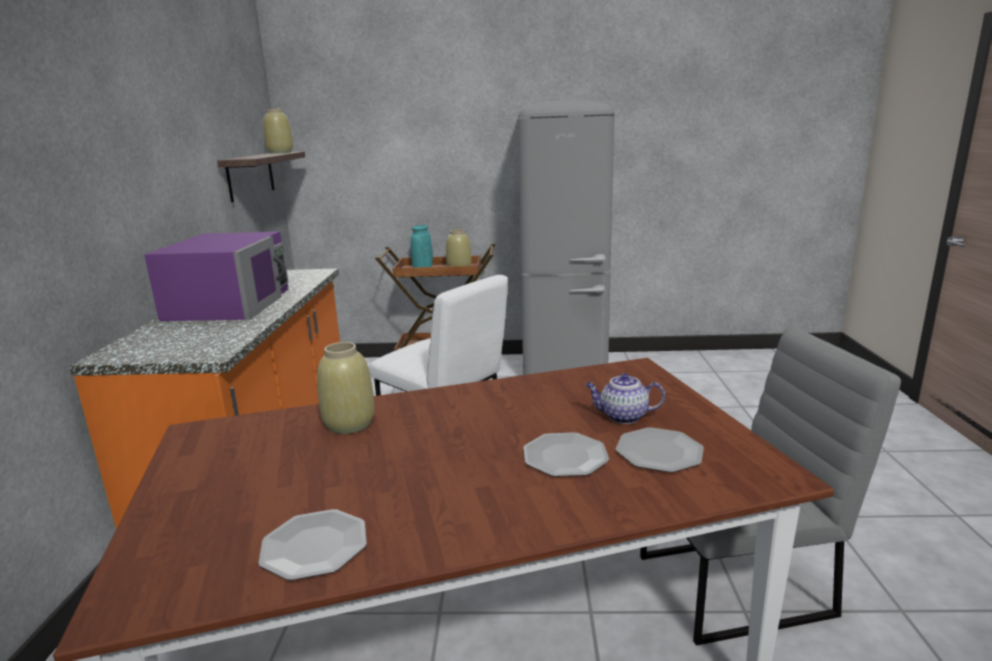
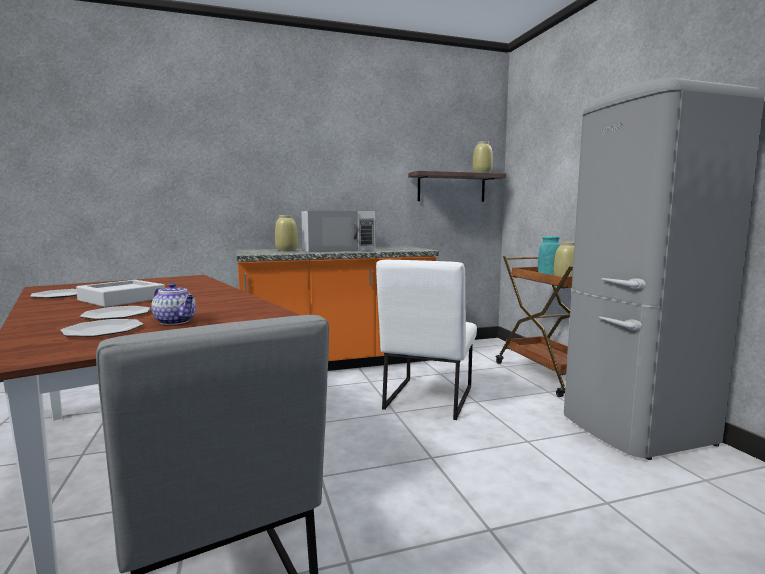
camera: 70 degrees right, 10 degrees down
purple microwave [144,231,289,321] -> white microwave [301,211,376,252]
beige vase [317,342,375,434] -> beige vase moved to [275,215,298,251]
teapot [585,373,665,424] -> teapot turned 135 degrees clockwise [151,283,196,325]
none -> grey tray [76,280,165,307]

